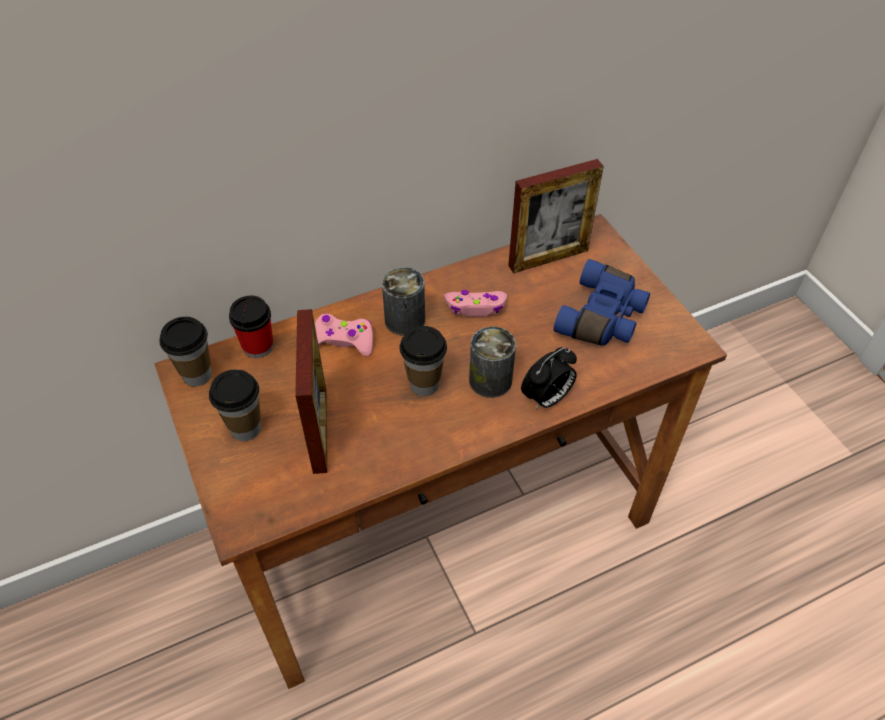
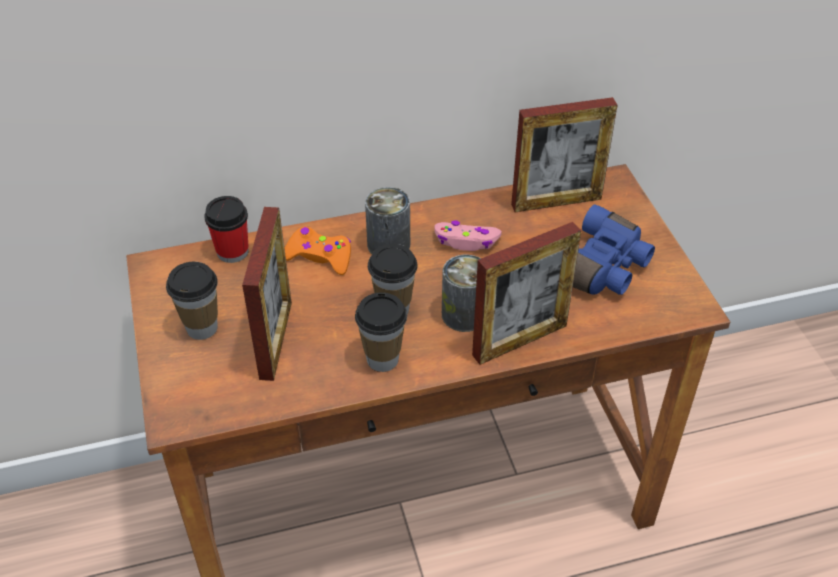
camera: 10 degrees right, 5 degrees down
cup [159,317,212,387] -> cup moved to [355,292,407,372]
pink game controller [315,313,373,357] -> orange game controller [284,226,351,275]
alarm clock [521,347,577,410] -> picture frame [472,222,581,365]

